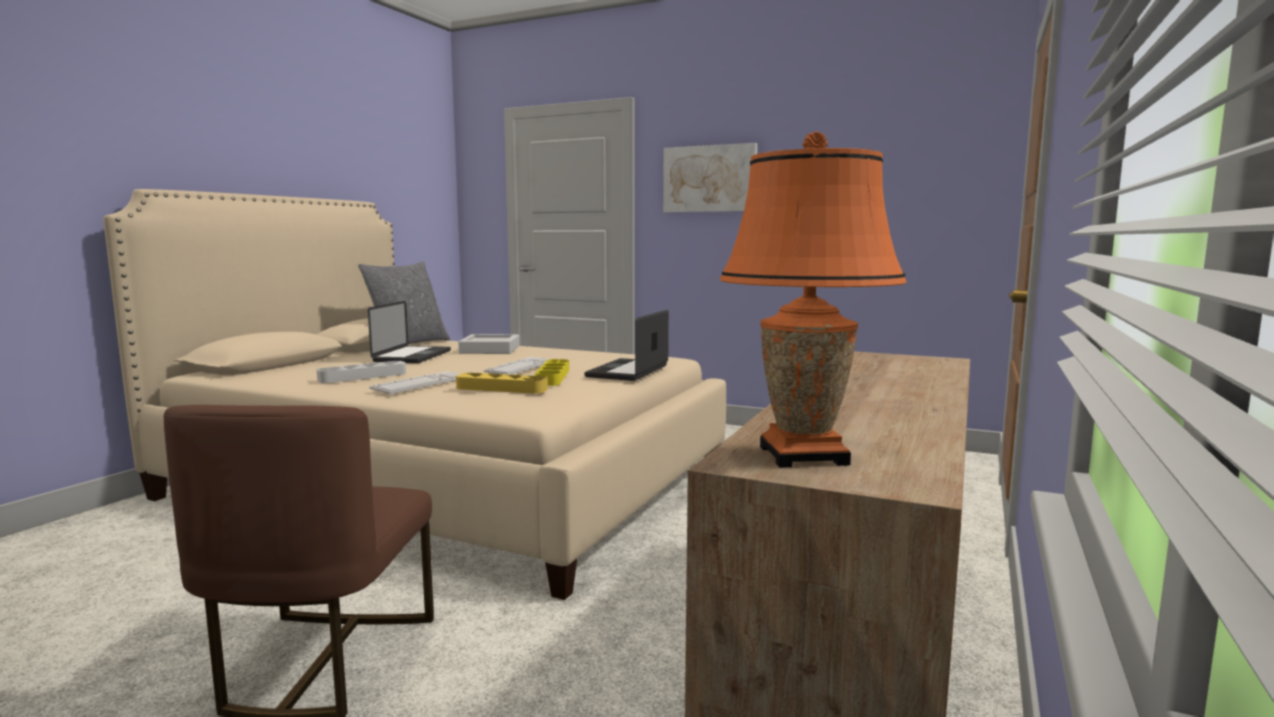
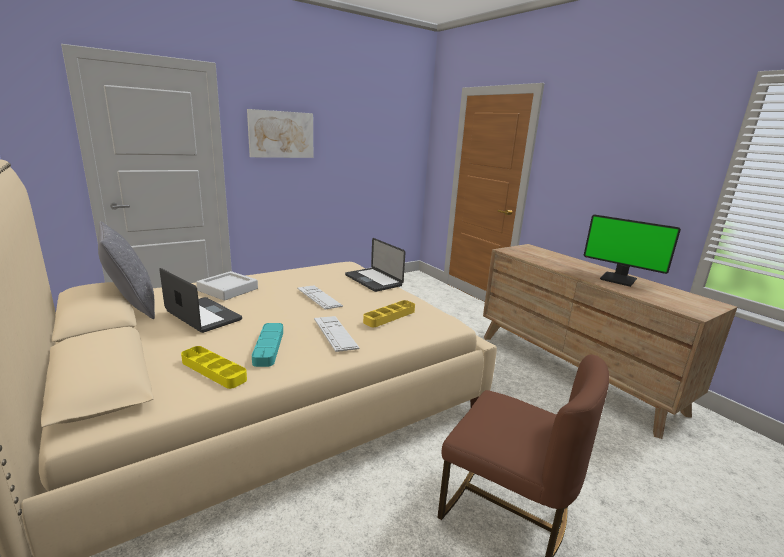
camera: 60 degrees left, 10 degrees up
grey tray [317,361,406,383] -> turquoise tray [252,323,283,367]
yellow tray [535,359,569,386] -> yellow tray moved to [181,346,247,389]
orange table lamp [719,131,907,467] -> none
none -> monitor [584,214,681,287]

